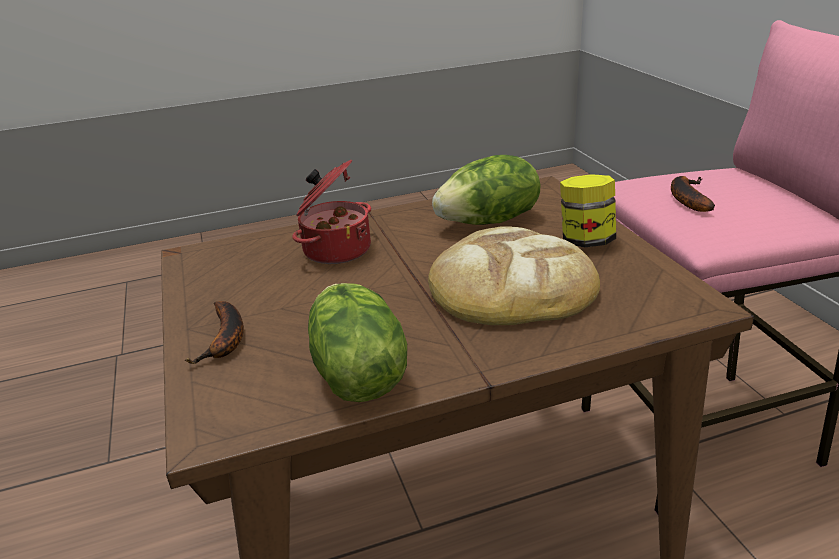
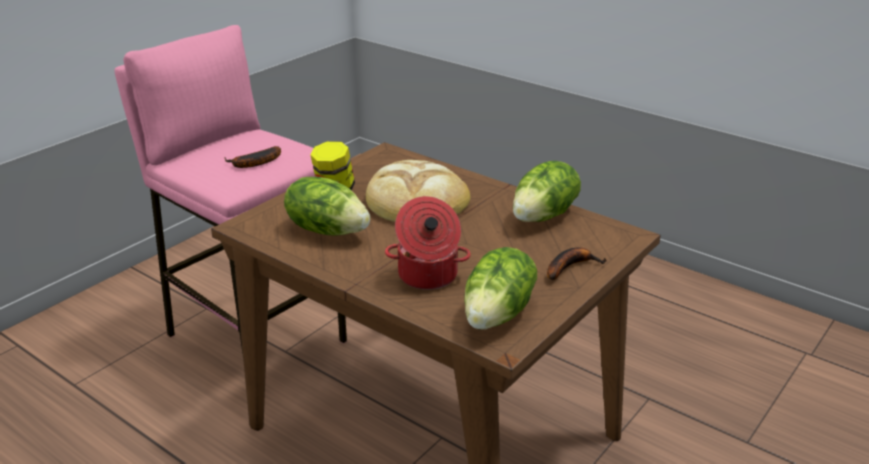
camera: 125 degrees left, 0 degrees up
none -> lettuce [464,247,537,330]

